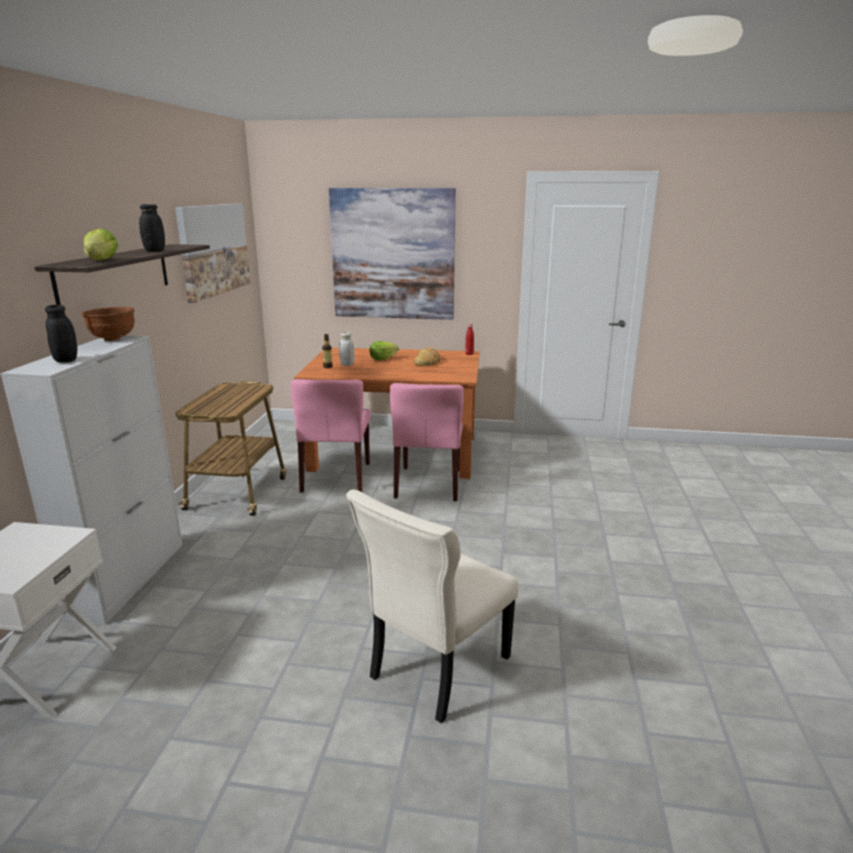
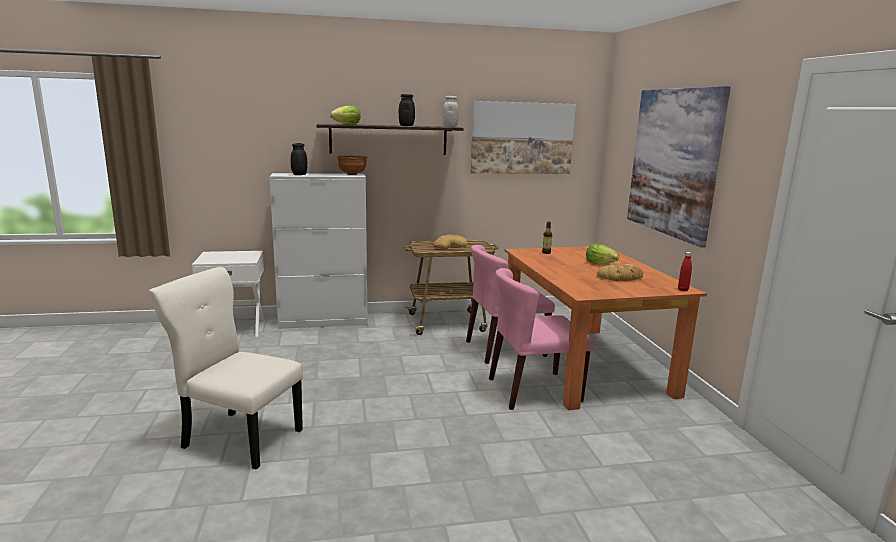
camera: 70 degrees right, 5 degrees down
white jar [339,332,354,366] -> white jar moved to [443,96,459,127]
none -> bread [433,234,468,249]

